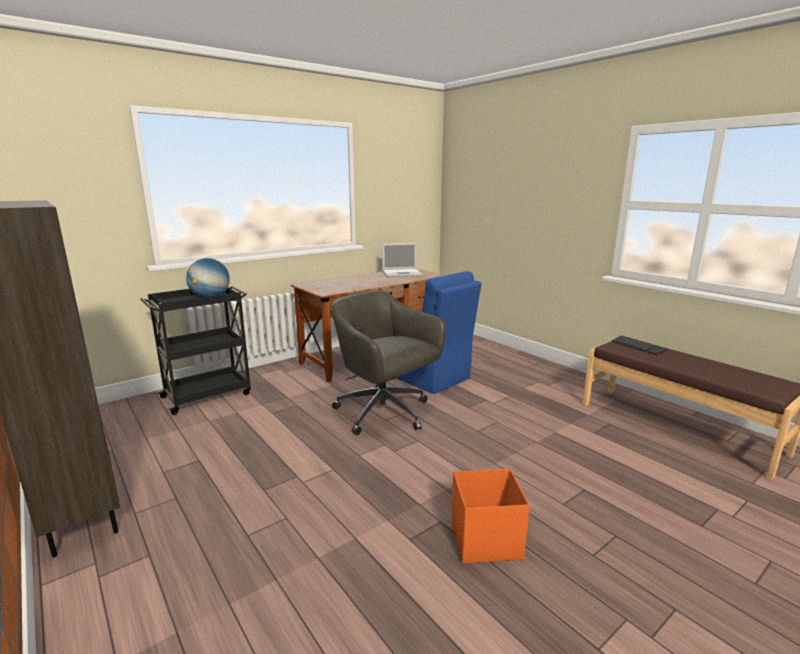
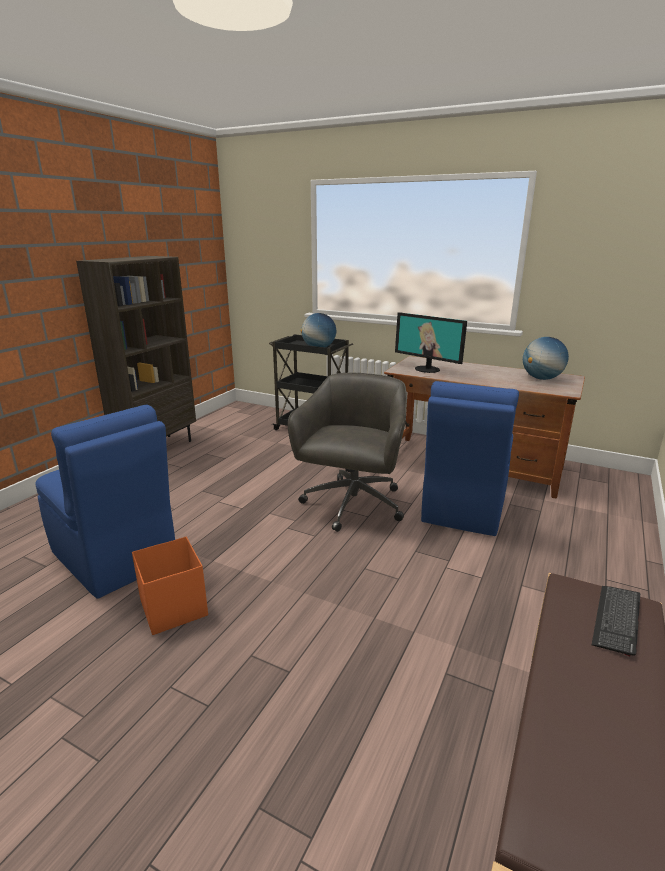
camera: 65 degrees right, 5 degrees up
laptop [382,243,422,277] -> globe [523,337,569,380]
none -> blue chair [35,405,175,599]
none -> monitor [395,312,467,373]

